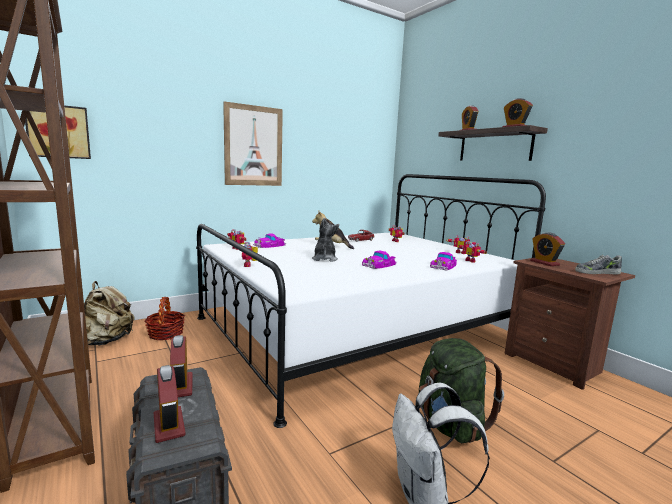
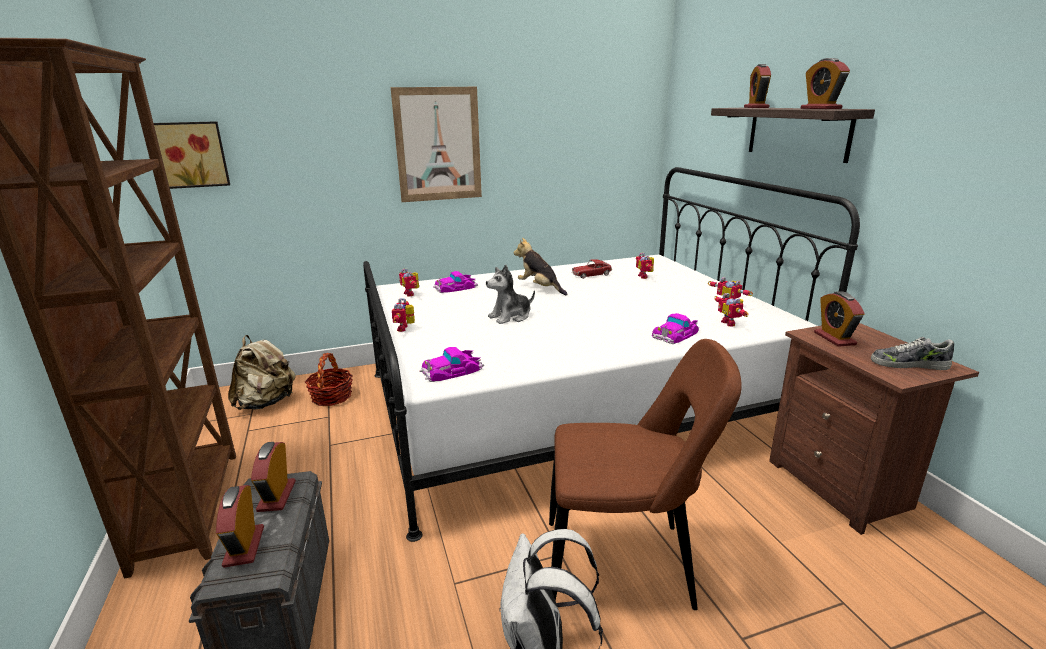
camera: 15 degrees right, 10 degrees up
plush toy [312,218,339,262] -> plush toy turned 135 degrees counterclockwise [486,265,535,324]
toy car [362,251,397,269] -> toy car moved to [419,347,484,382]
green backpack [419,338,504,443] -> brown chair [549,339,742,610]

